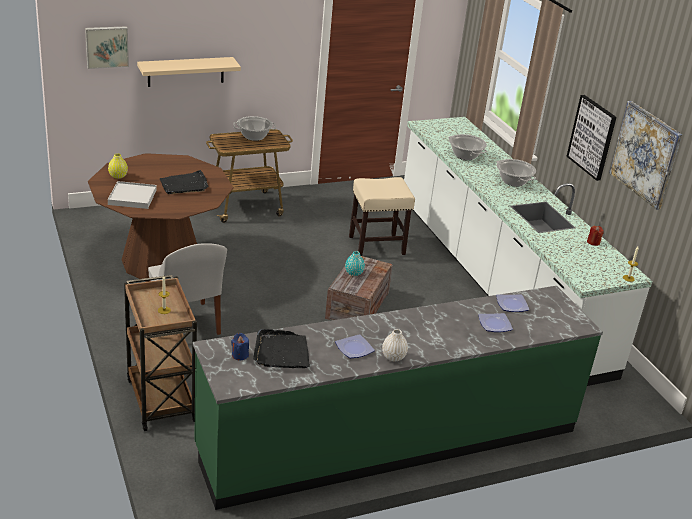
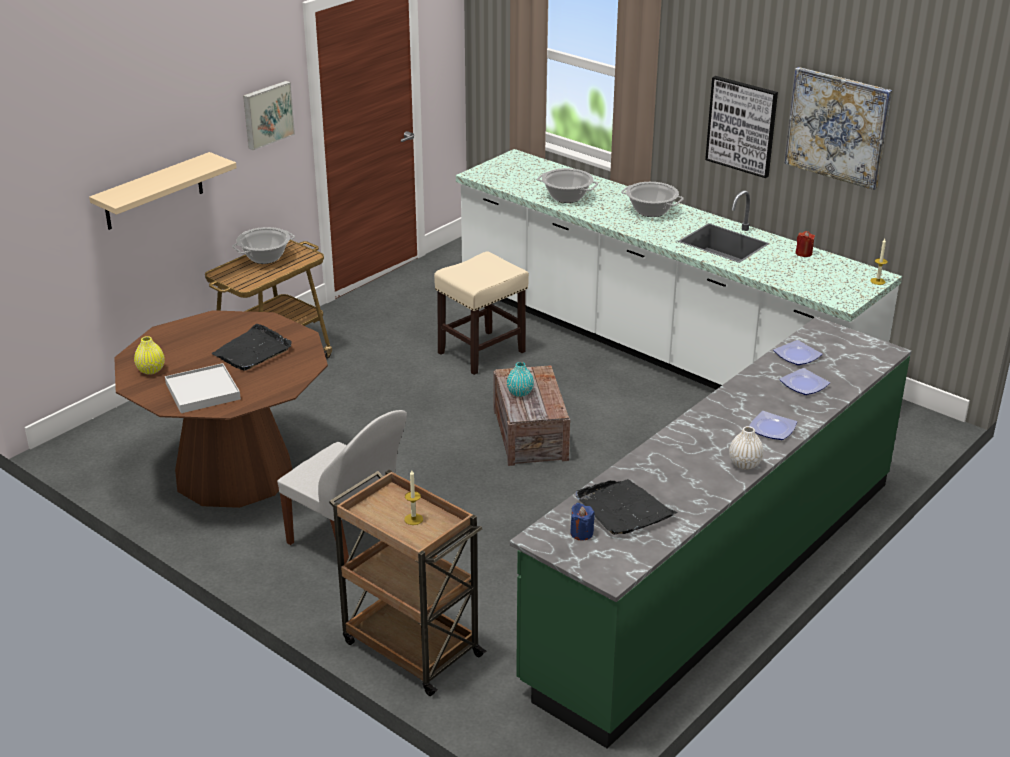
camera: 25 degrees left, 0 degrees up
picture [85,26,129,69] -> picture moved to [243,81,295,150]
plate [335,334,375,358] -> plate moved to [749,411,797,440]

